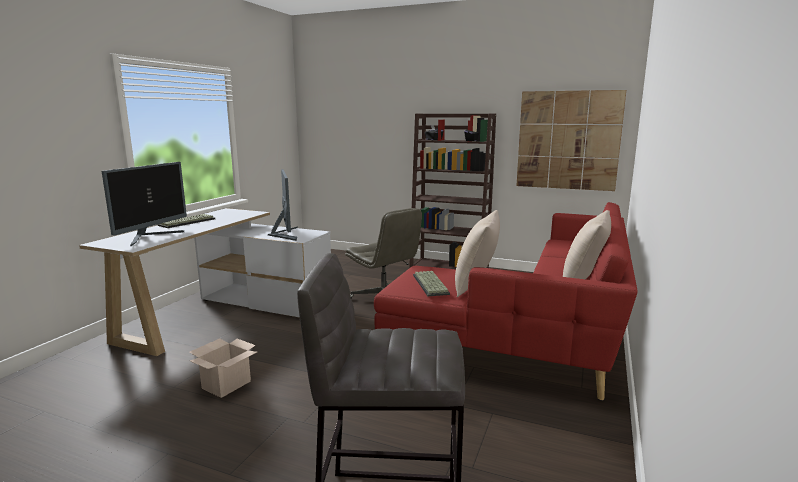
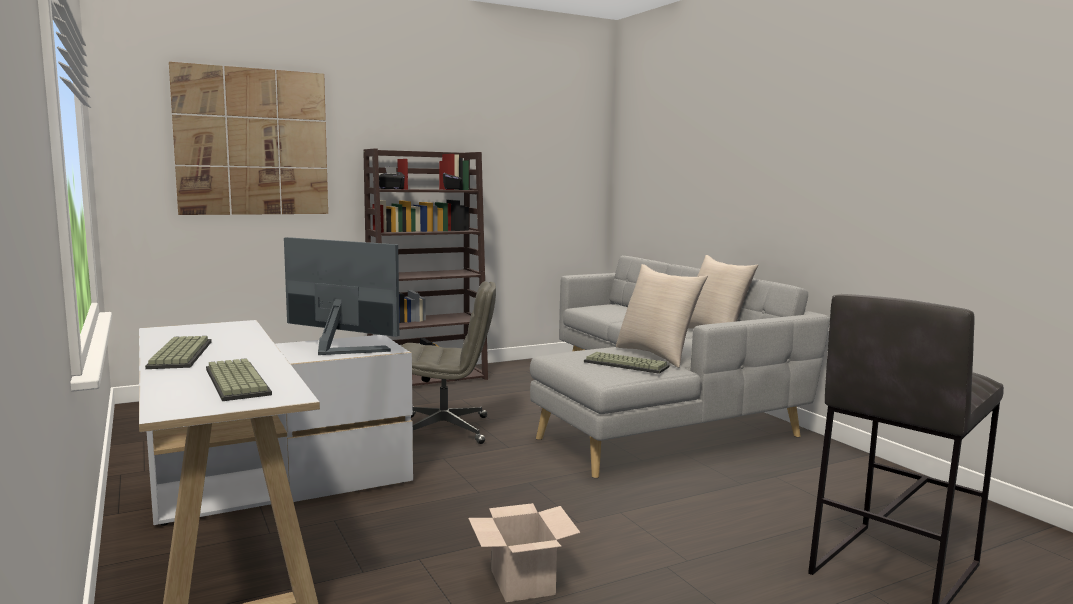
camera: 50 degrees left, 5 degrees down
monitor [102,162,187,246] -> keyboard [206,358,272,401]
red sofa [374,202,638,401] -> grey sofa [530,256,830,478]
picture [516,90,626,191] -> picture moved to [169,62,328,215]

